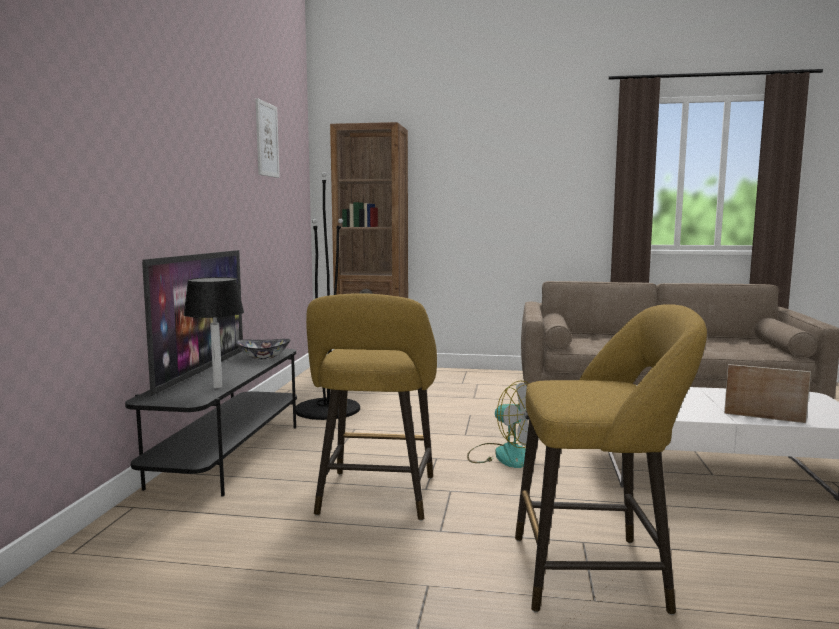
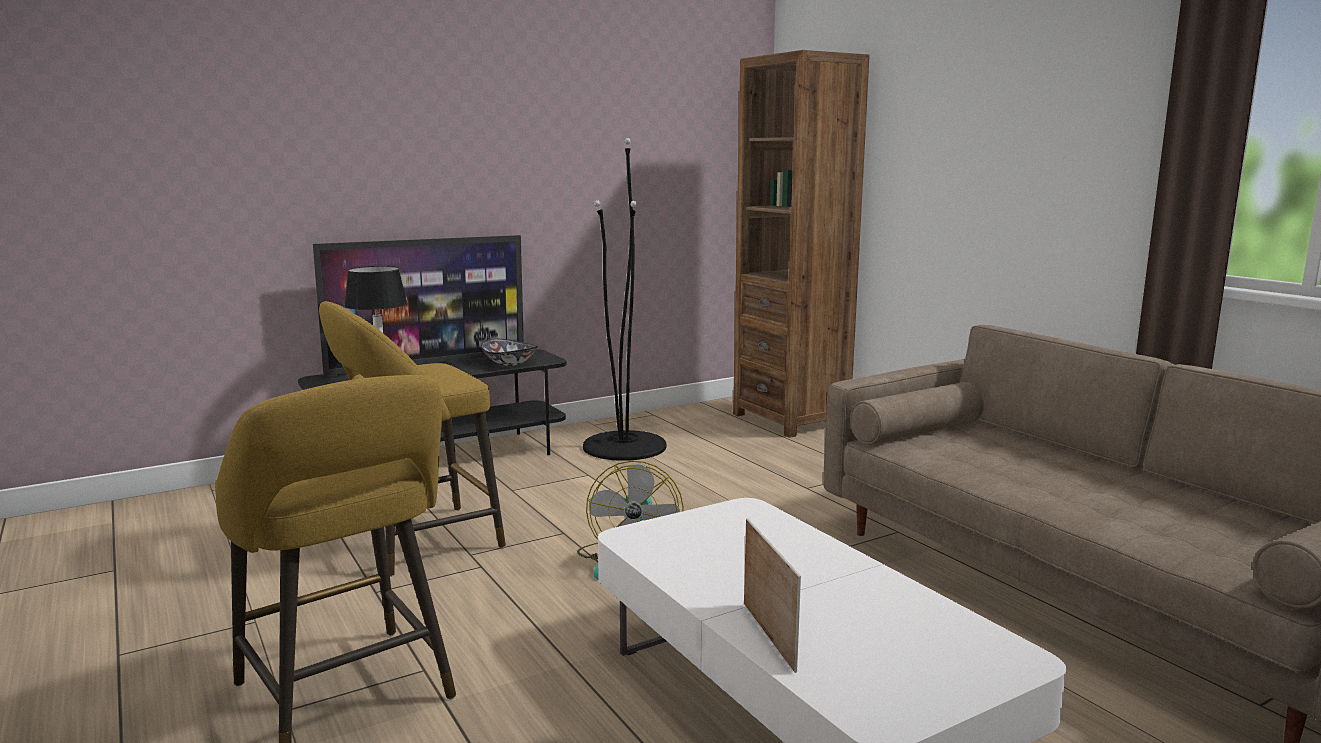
camera: 50 degrees right, 5 degrees up
picture [255,98,280,178] -> none

